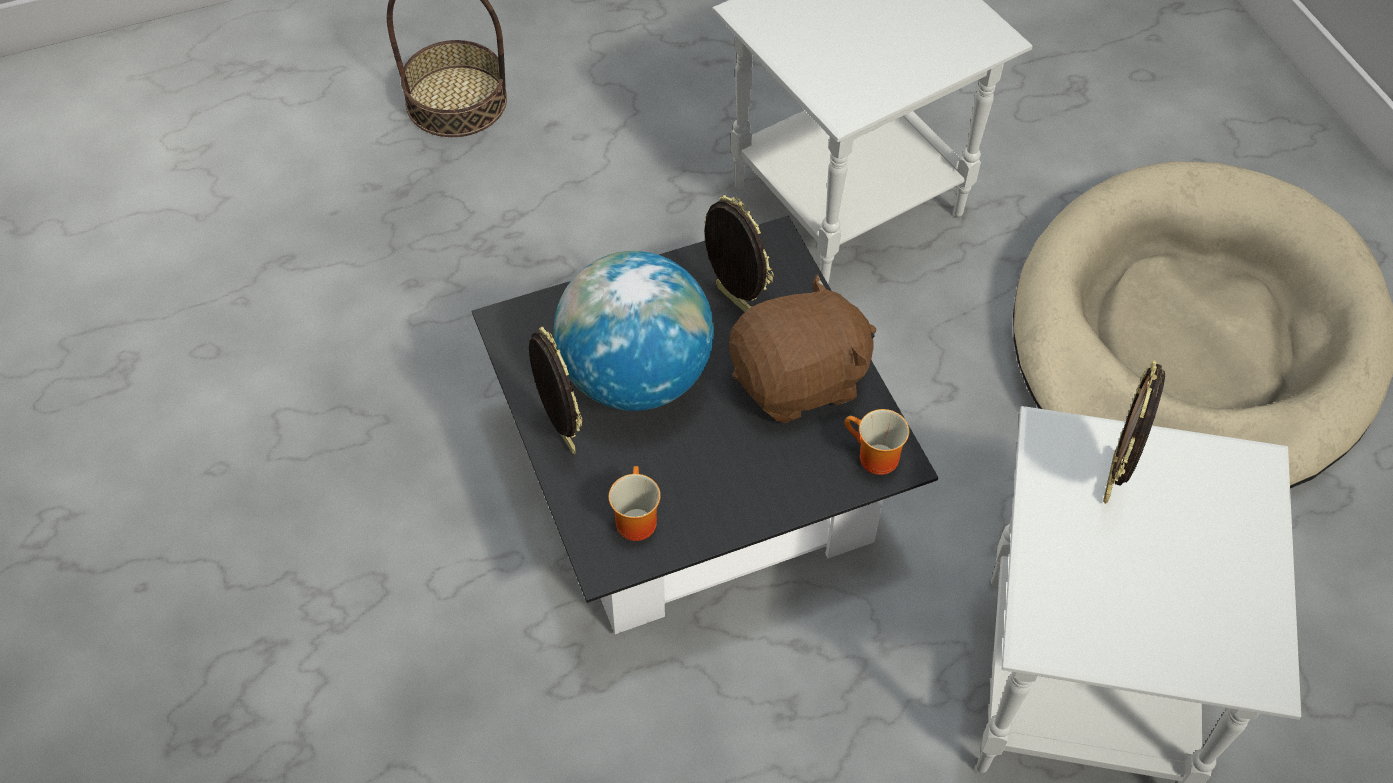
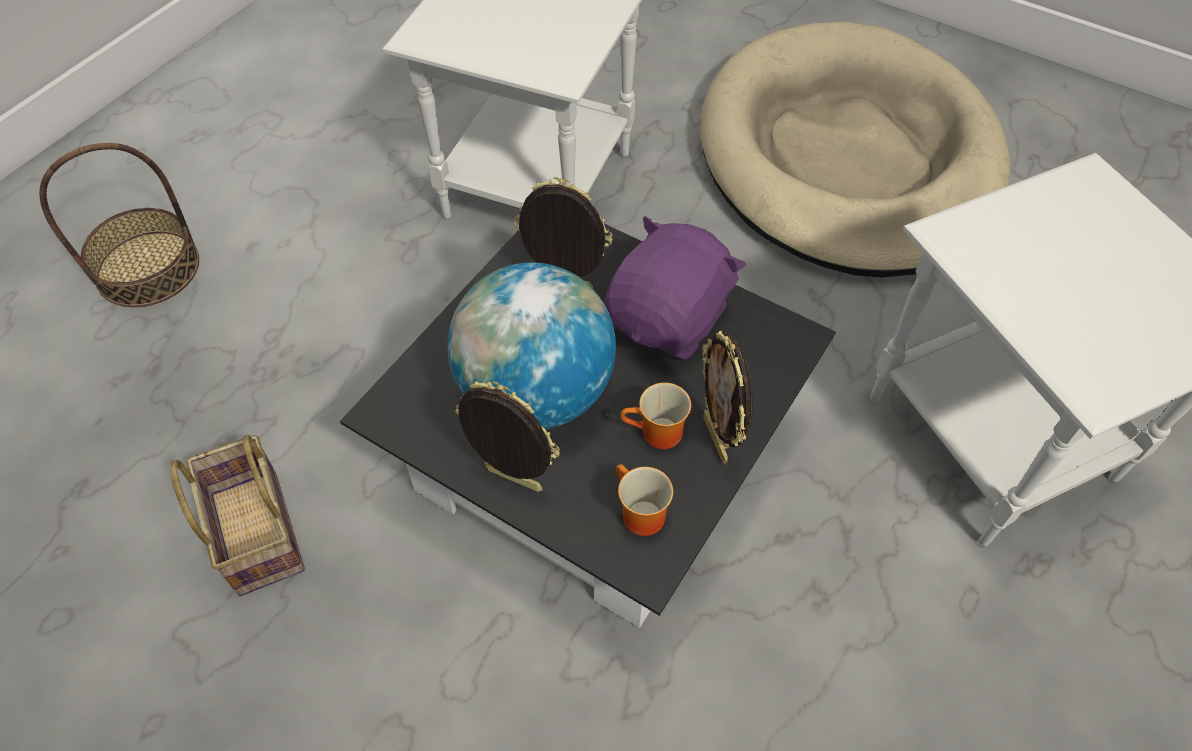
camera: 35 degrees left, 0 degrees up
brown plush toy [729,274,876,423] -> purple plush toy [605,216,746,360]
mug [845,409,909,475] -> mug moved to [620,382,691,449]
picture frame [1103,360,1165,504] -> picture frame moved to [702,331,753,465]
none -> basket [170,435,305,596]

